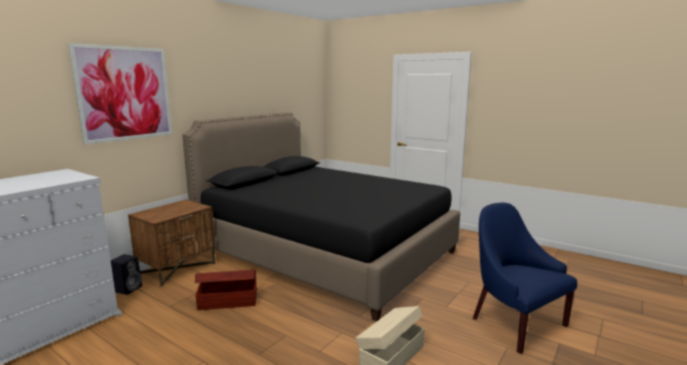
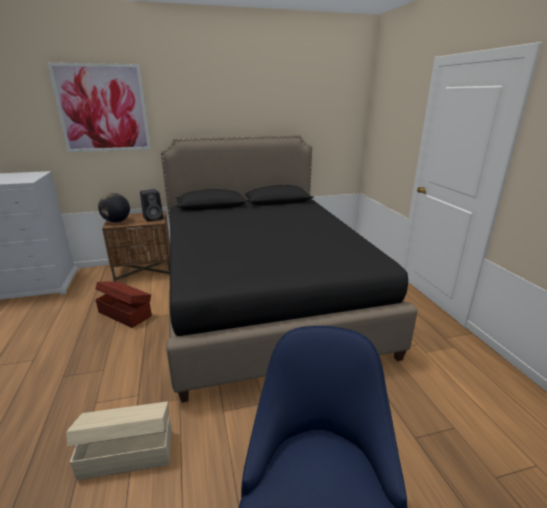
camera: 40 degrees right, 10 degrees up
black speaker [111,254,142,295] -> black speaker moved to [140,189,163,222]
none -> globe [98,193,130,223]

